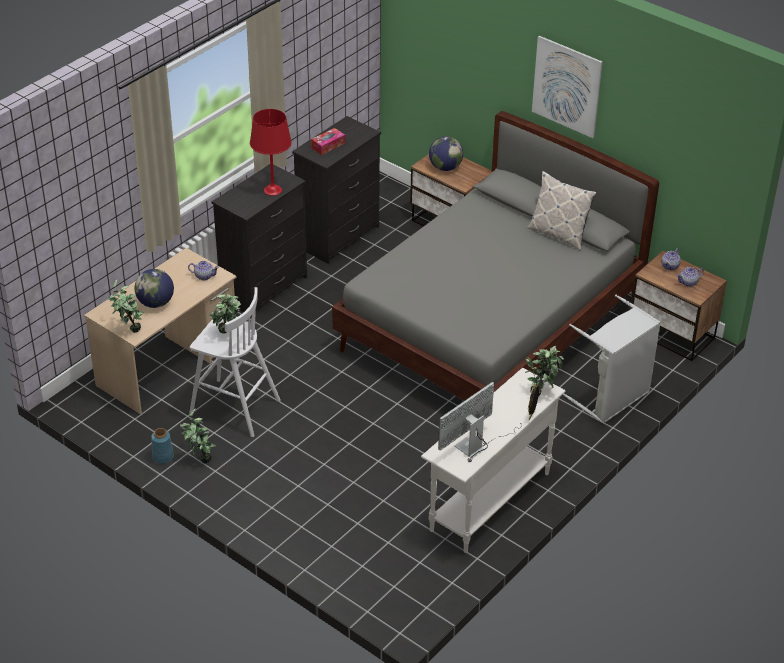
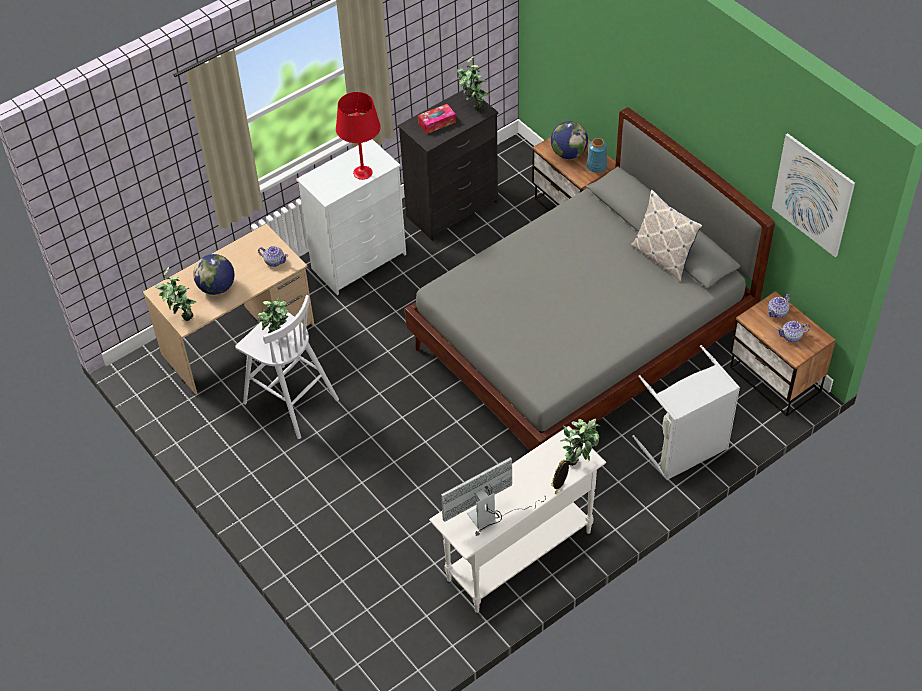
camera: 15 degrees right, 10 degrees up
blue vase [151,428,174,464] -> blue vase moved to [587,138,607,173]
potted plant [180,409,216,463] -> potted plant moved to [456,56,490,111]
black dresser [212,164,307,317] -> white dresser [296,139,406,295]
picture [532,36,603,138] -> picture moved to [772,133,855,257]

